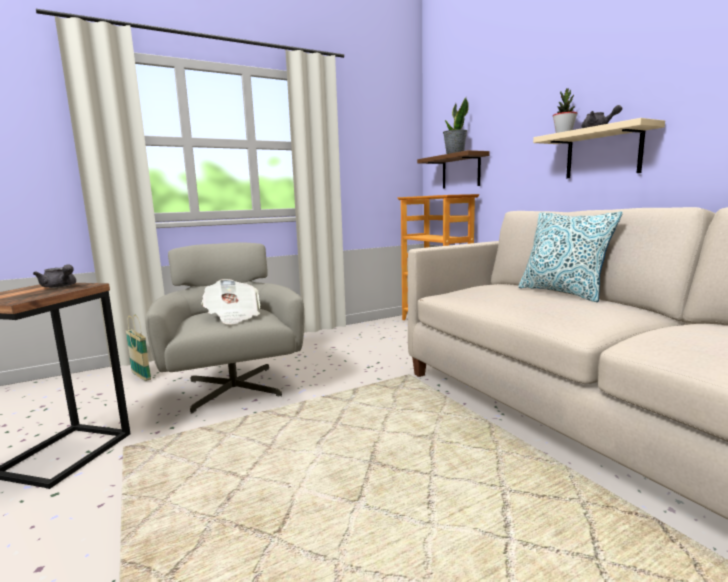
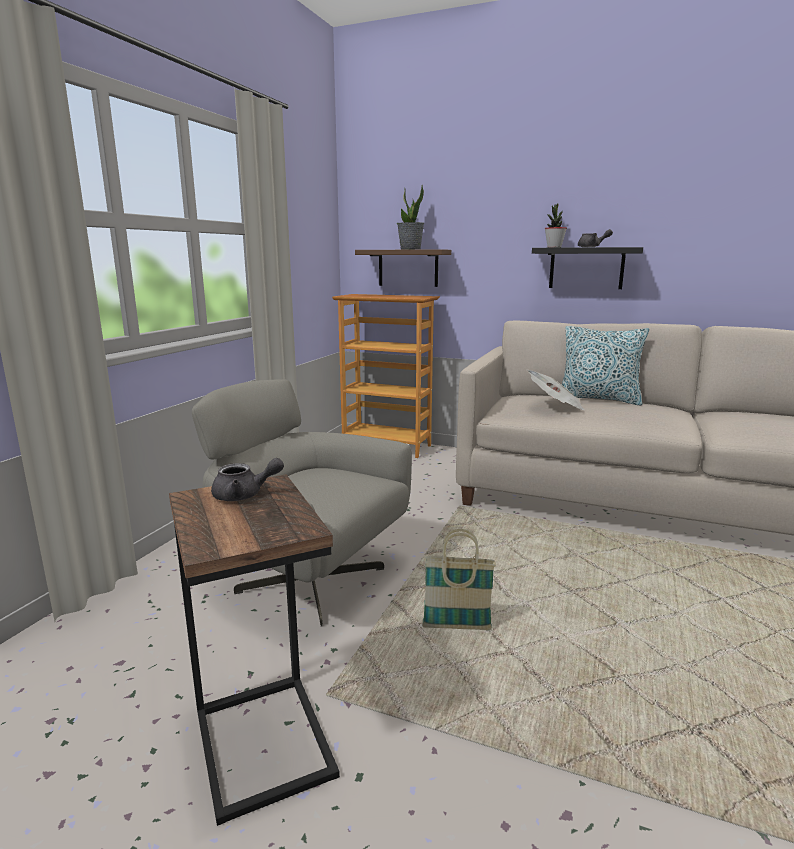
camera: 40 degrees left, 5 degrees up
basket [126,314,151,381] -> basket moved to [422,529,496,630]
newspaper [201,279,260,325] -> newspaper moved to [527,369,584,410]
beige shelf [533,118,665,178] -> black shelf [532,247,643,289]

